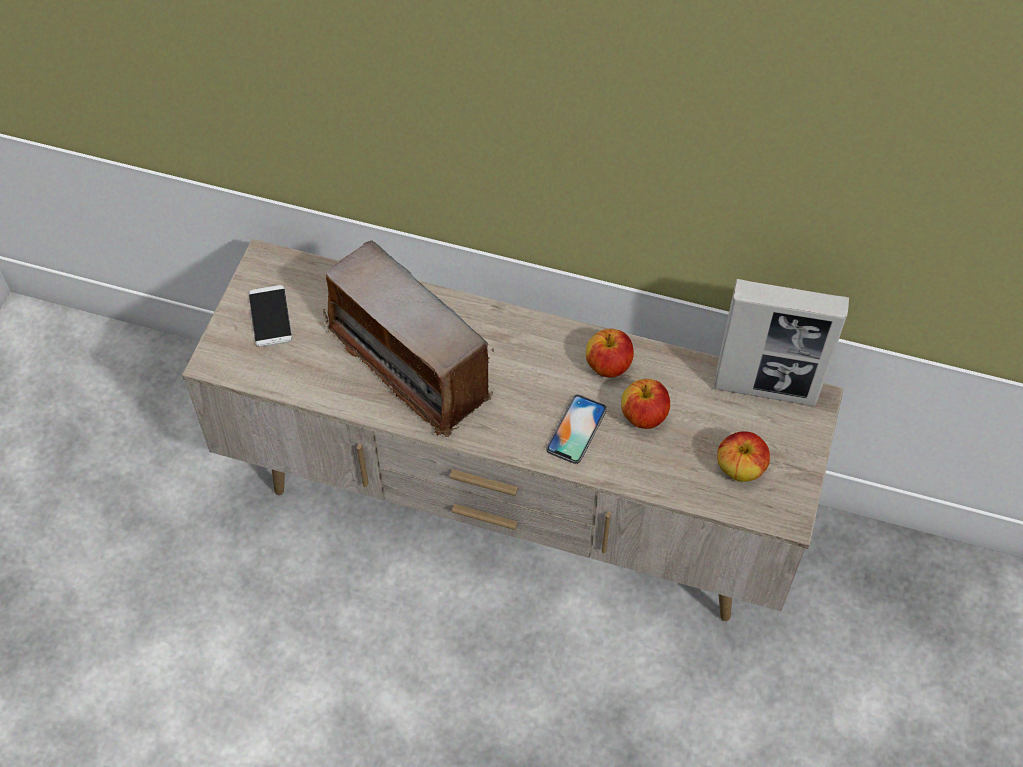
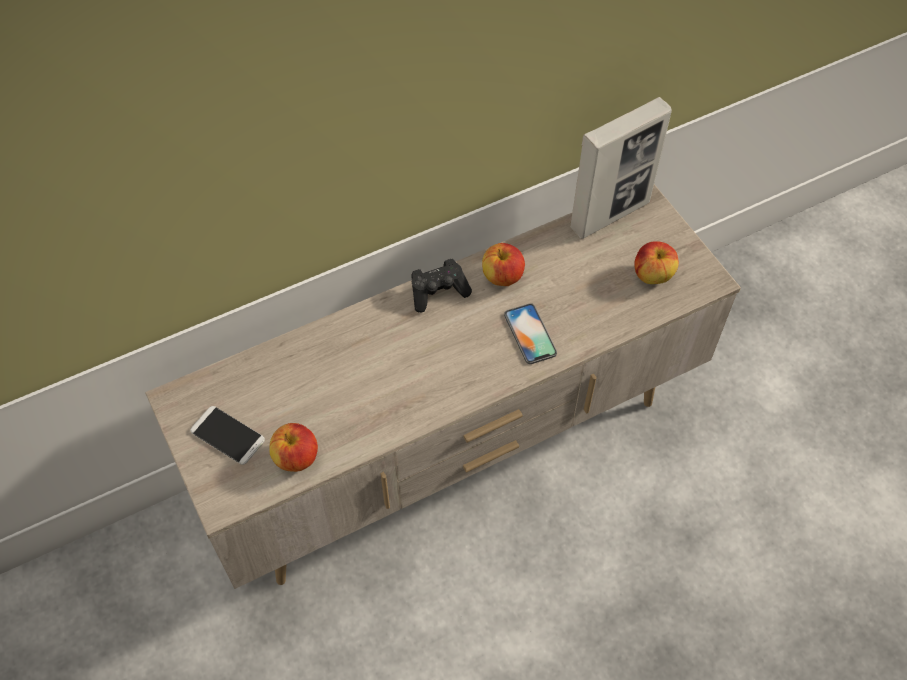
camera: 45 degrees left, 0 degrees up
radio [323,241,494,437] -> none
apple [621,379,670,429] -> apple moved to [270,423,318,472]
none -> black game controller [411,259,472,313]

